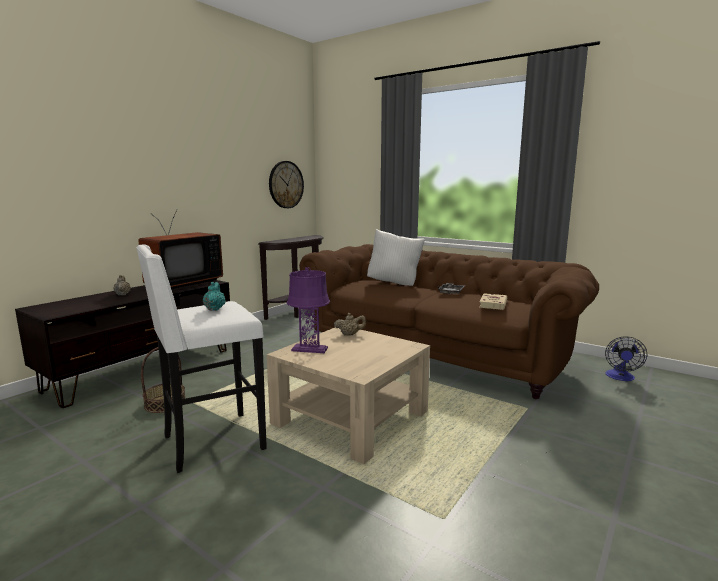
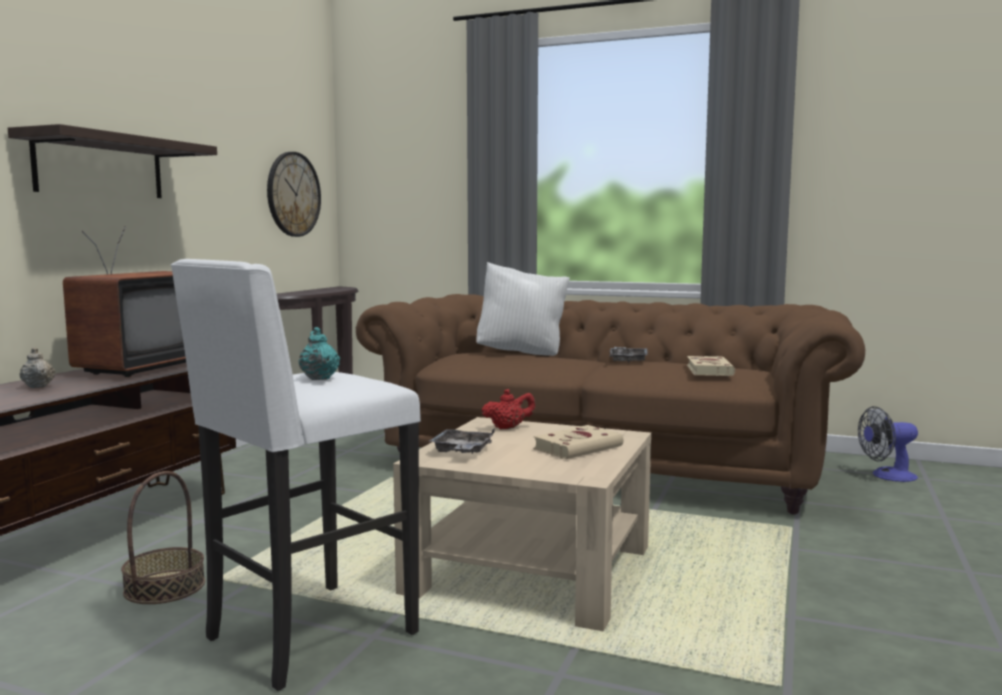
camera: 15 degrees left, 5 degrees down
purple table lamp [287,267,330,353] -> grey tray [429,428,495,454]
beige teapot [334,313,366,336] -> red teapot [482,389,536,429]
fan [605,336,647,381] -> fan turned 75 degrees clockwise [858,406,918,482]
none -> shelf [8,124,217,198]
none -> beige book [533,425,623,459]

